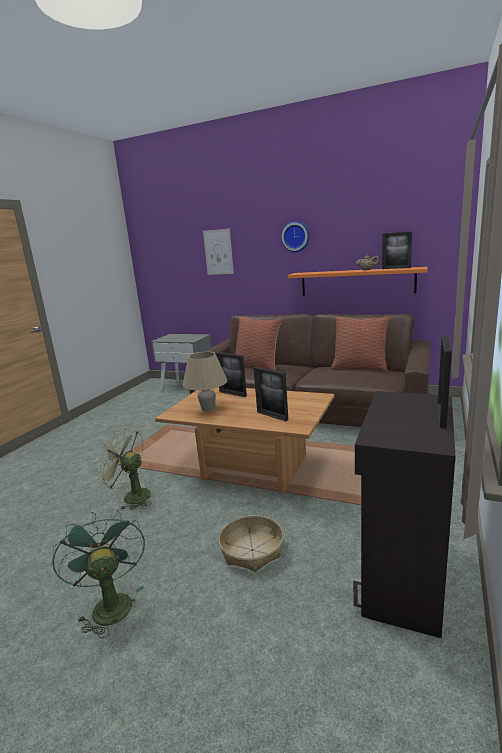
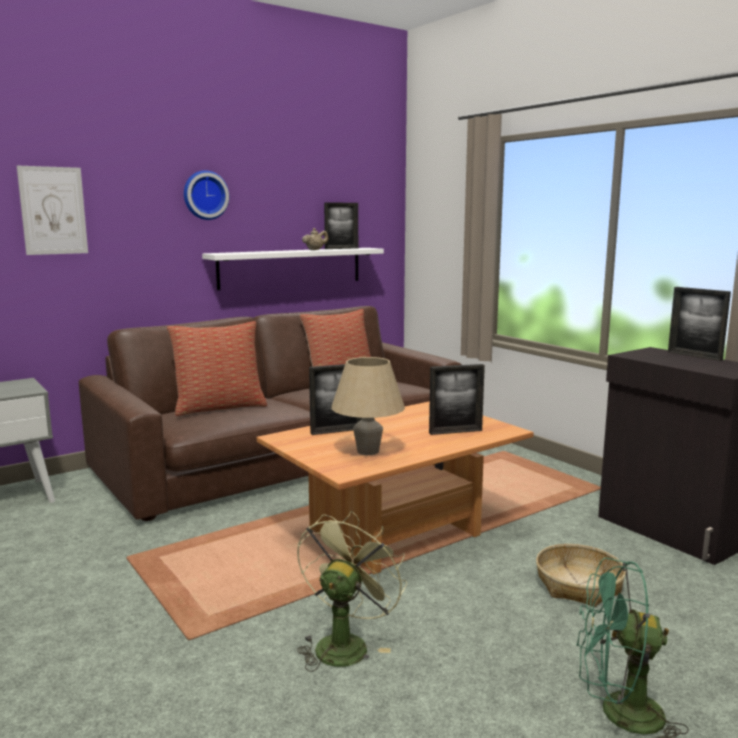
camera: 60 degrees left, 5 degrees down
green fan [95,428,152,510] -> green fan turned 150 degrees clockwise [297,511,407,672]
orange shelf [288,267,428,296] -> white shelf [202,248,384,290]

